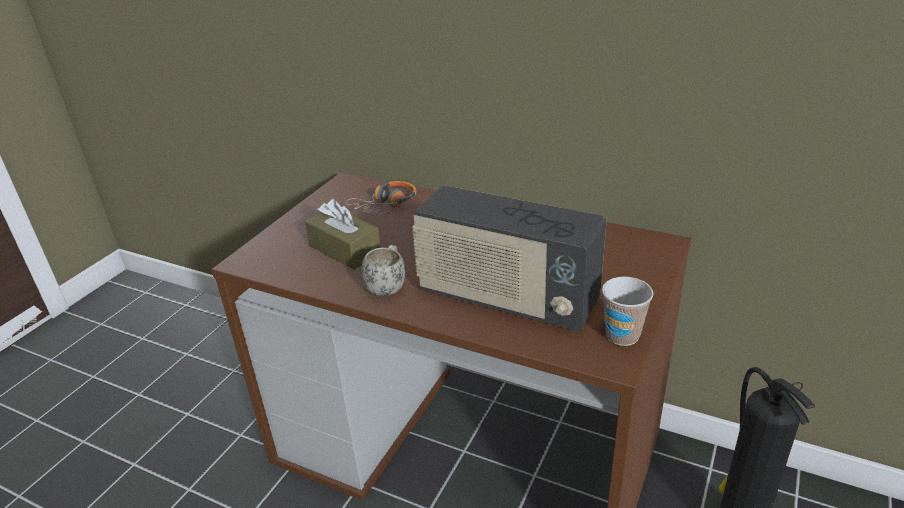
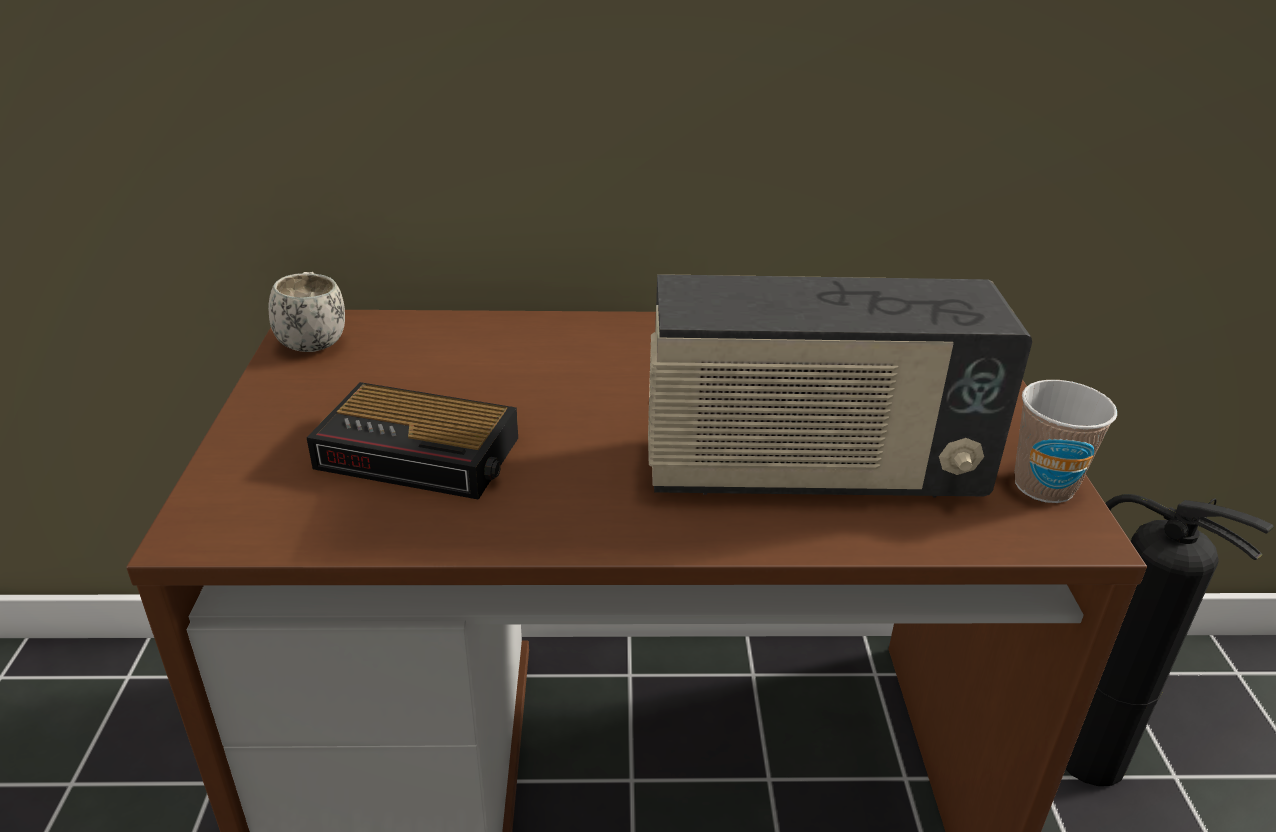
camera: 30 degrees left, 0 degrees up
brown tissue box [305,199,381,270] -> alarm clock [306,382,518,500]
headphones [346,181,417,216] -> none
white mug [361,245,405,296] -> white mug moved to [268,272,345,352]

